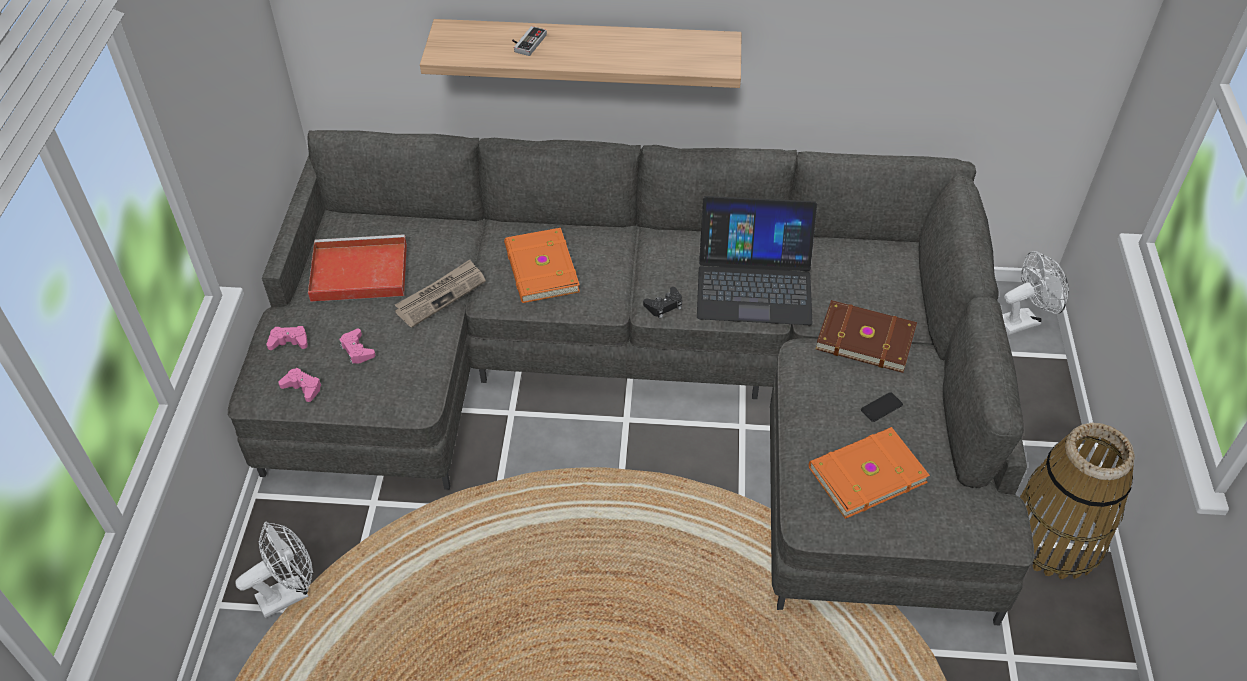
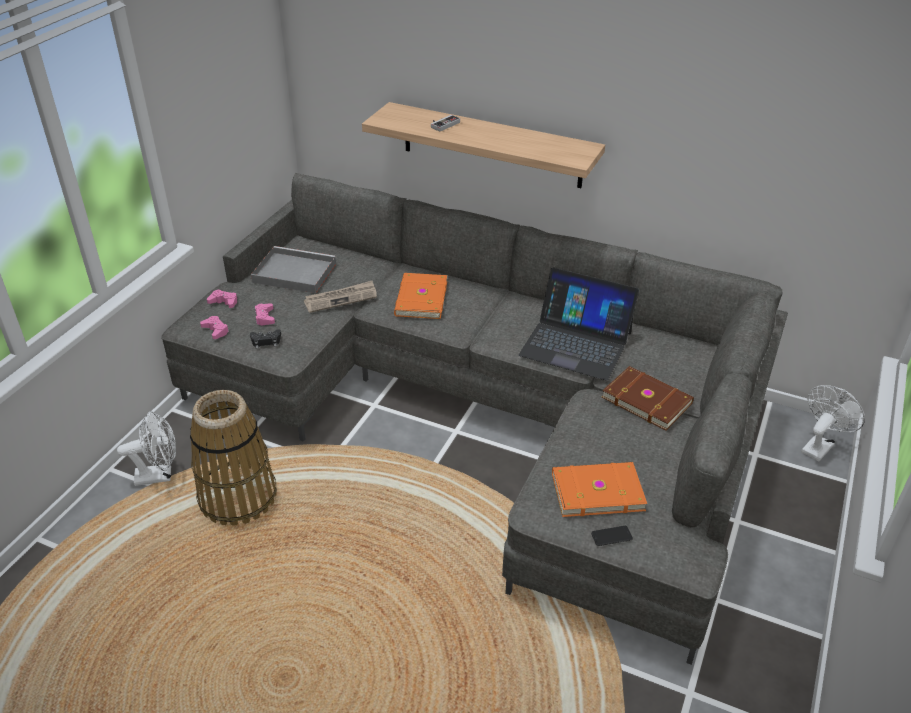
camera: 20 degrees right, 10 degrees down
red tray [308,234,407,302] -> grey tray [251,246,336,293]
black game controller [643,287,682,318] -> black game controller moved to [250,329,281,348]
phone [861,392,903,422] -> phone moved to [591,526,633,546]
white fan [1002,251,1069,335] -> white fan turned 45 degrees counterclockwise [801,385,865,461]
basket [1020,423,1135,579] -> basket moved to [190,390,277,526]

